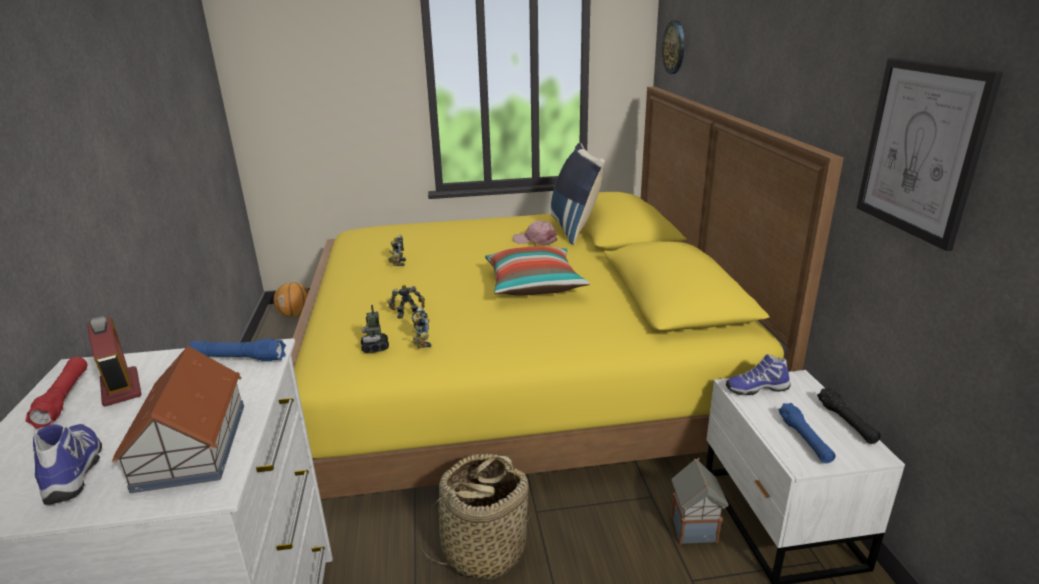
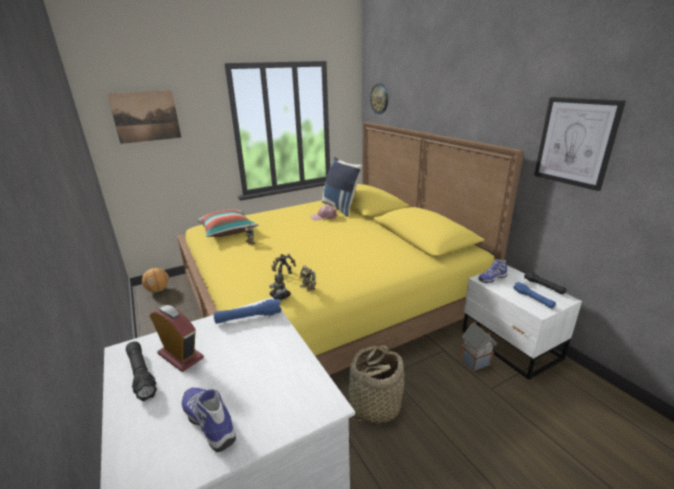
camera: 20 degrees left, 0 degrees up
red flashlight [25,357,87,429] -> black flashlight [126,341,157,401]
toy house [112,346,244,493] -> none
pillow [485,246,590,296] -> pillow moved to [197,210,258,237]
none -> picture [107,91,181,144]

